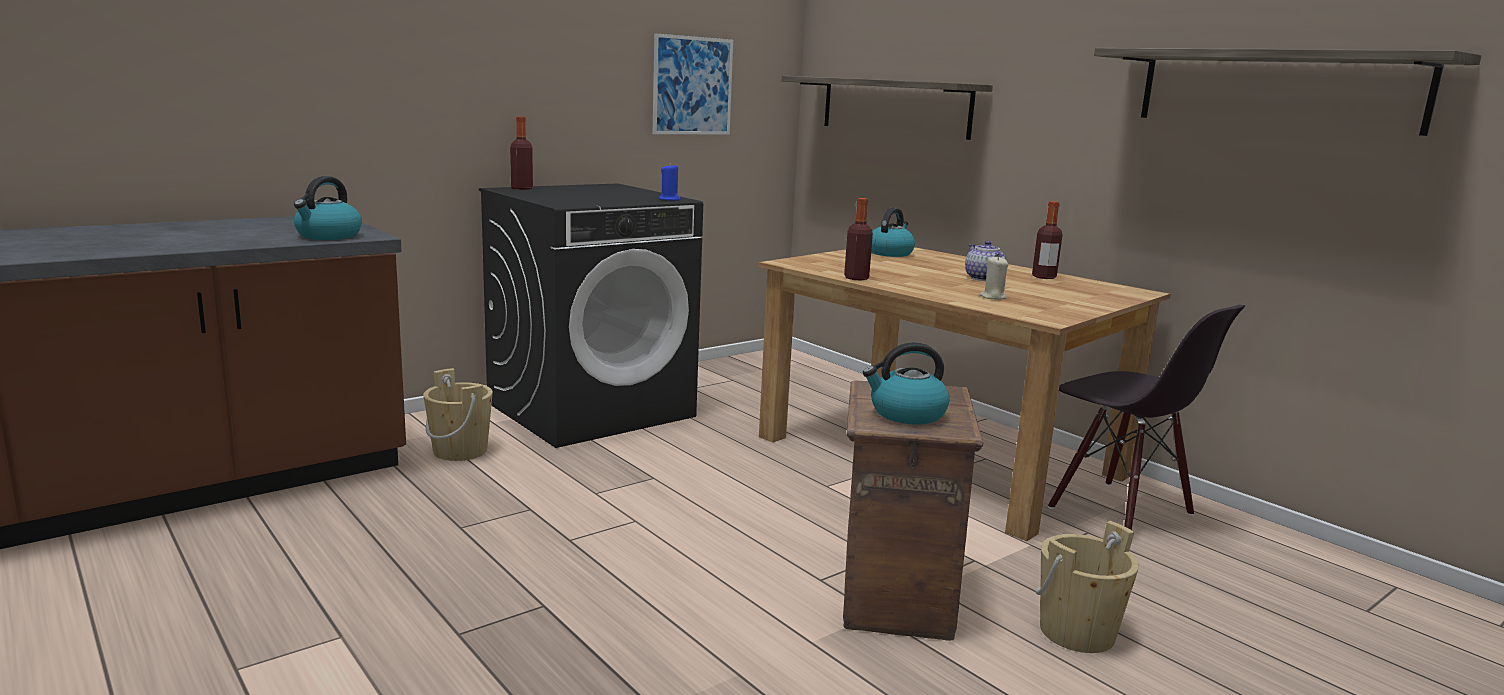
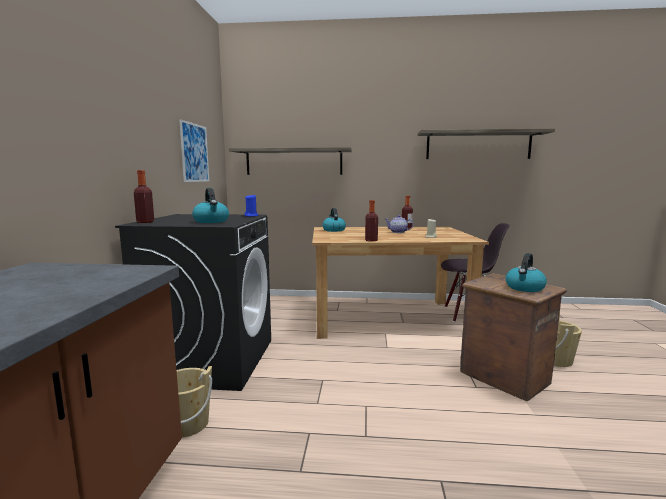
camera: 45 degrees left, 5 degrees down
kettle [294,176,362,240] -> kettle moved to [192,188,229,223]

